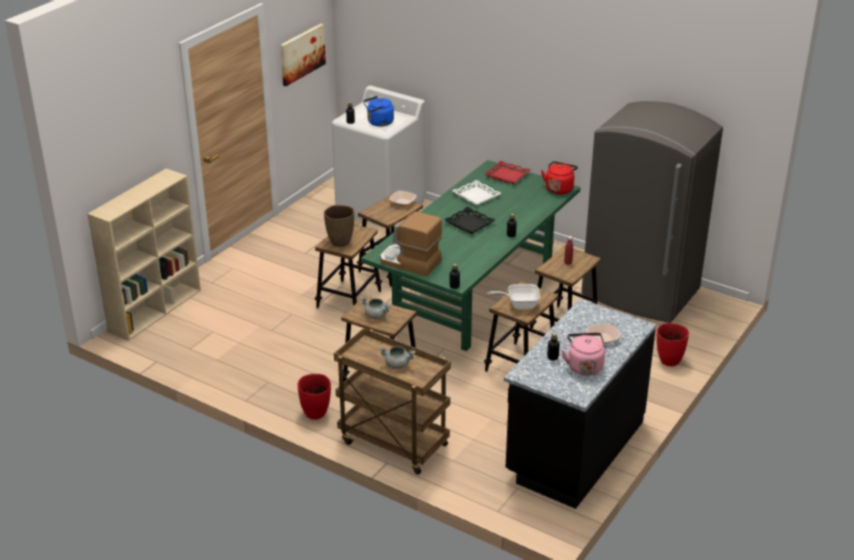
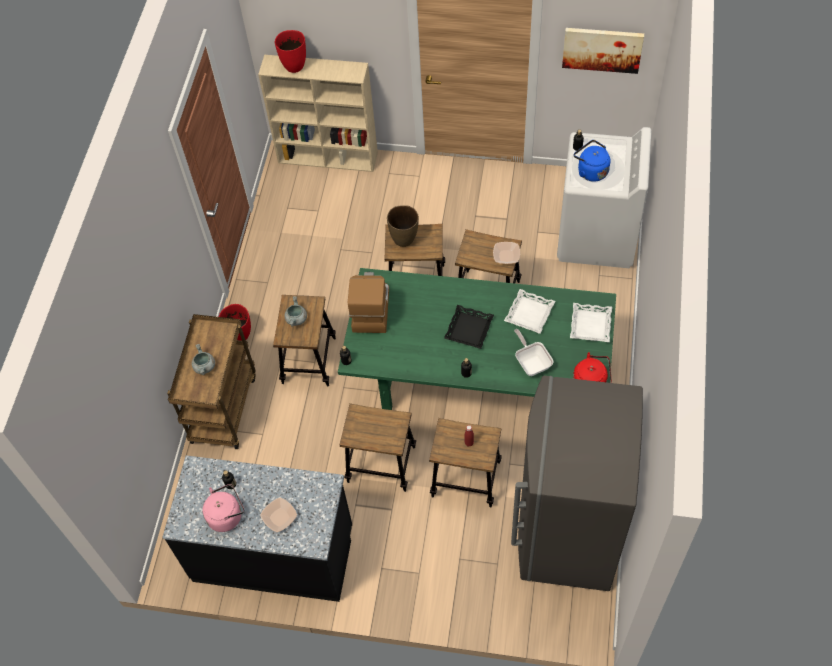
camera: 70 degrees right, 25 degrees up
red tray [484,161,531,184] -> white tray [570,303,612,342]
frying pan [487,284,540,309] -> frying pan moved to [514,329,553,376]
red vase [657,323,689,366] -> red vase moved to [275,30,306,73]

